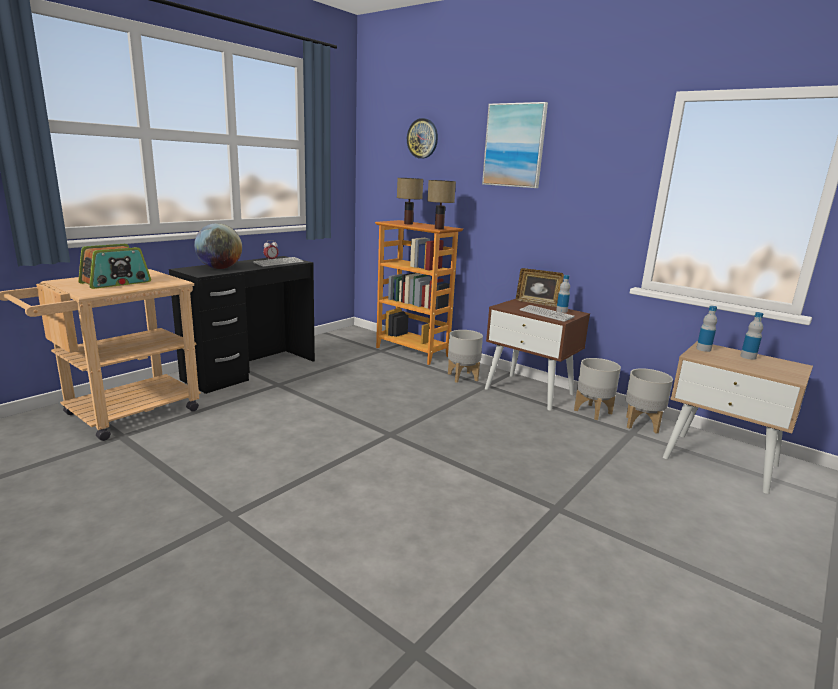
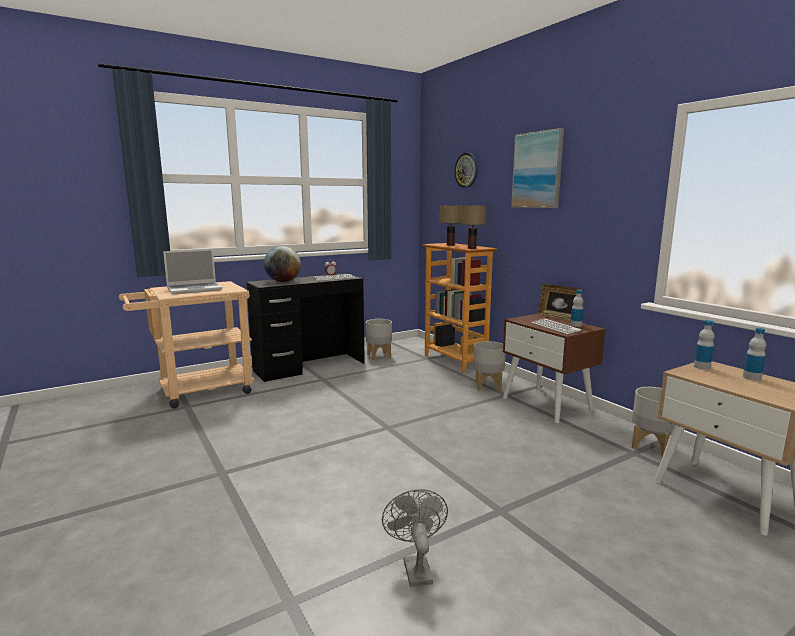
camera: 20 degrees right, 5 degrees down
radio [78,244,151,289] -> laptop [163,249,222,295]
grey planter [574,358,621,420] -> grey planter moved to [366,319,392,360]
none -> grey fan [382,489,448,587]

